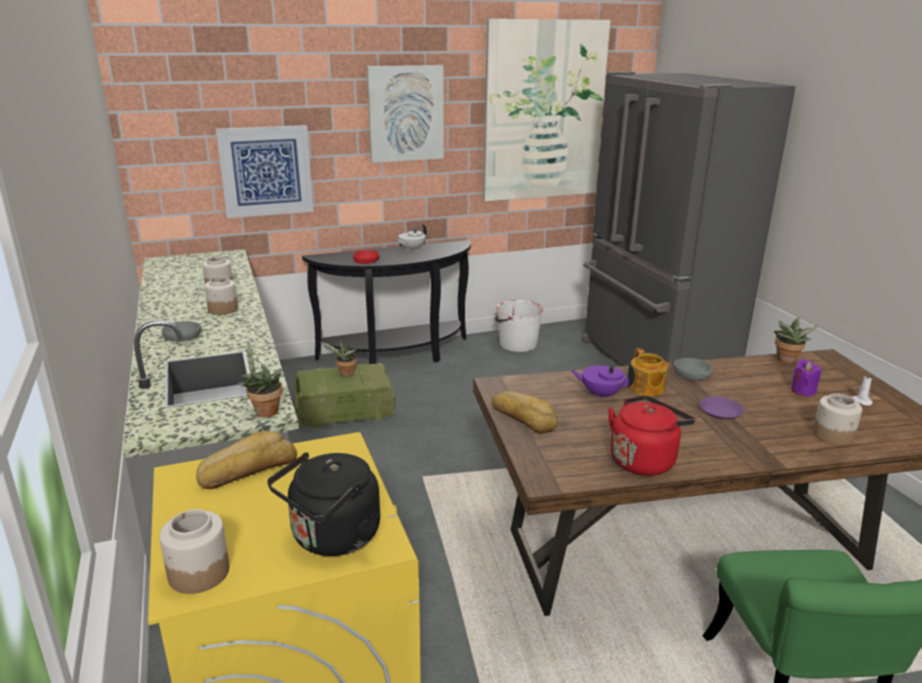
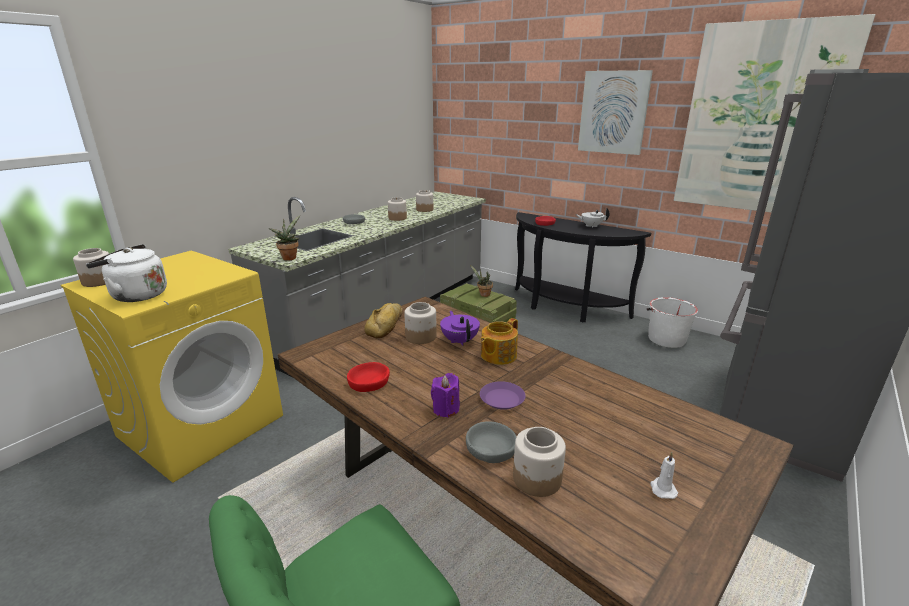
camera: 55 degrees right, 0 degrees up
bread [196,431,297,489] -> none
picture [216,125,314,218] -> none
black kettle [267,452,380,556] -> white kettle [86,244,167,302]
red kettle [608,395,695,476] -> red bowl [347,362,390,392]
grey bowl [674,358,713,381] -> grey bowl moved to [466,421,516,463]
potted plant [774,317,818,364] -> none
purple candle [791,359,821,396] -> purple candle moved to [431,373,460,418]
none -> jar [404,302,437,344]

